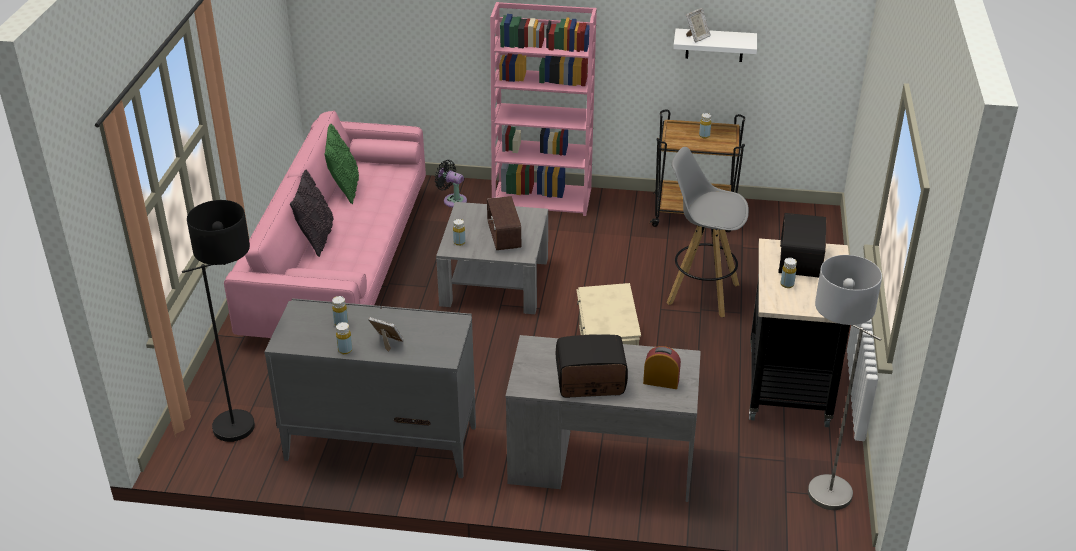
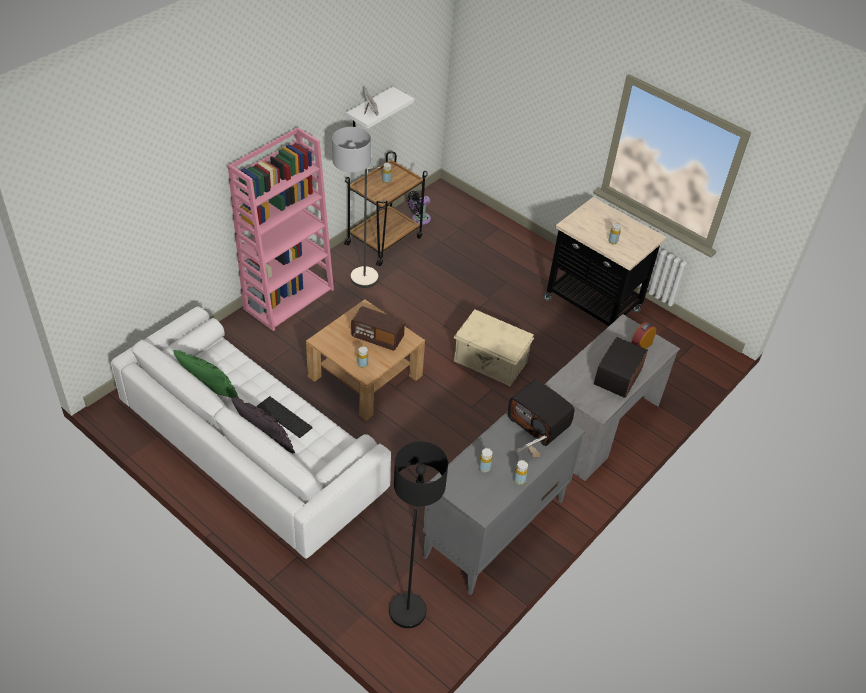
camera: 60 degrees left, 10 degrees up
pink sofa [224,111,426,338] -> white sofa [111,307,391,559]
black fan [435,160,467,207] -> black fan moved to [408,191,431,225]
grey coffee table [436,202,548,314] -> brown coffee table [306,299,425,421]
grey stool [667,147,749,317] -> none
radio [778,213,826,277] -> radio moved to [508,379,574,446]
grey floor lamp [808,255,882,510] -> grey floor lamp moved to [332,127,380,288]
none -> keyboard [257,396,313,438]

